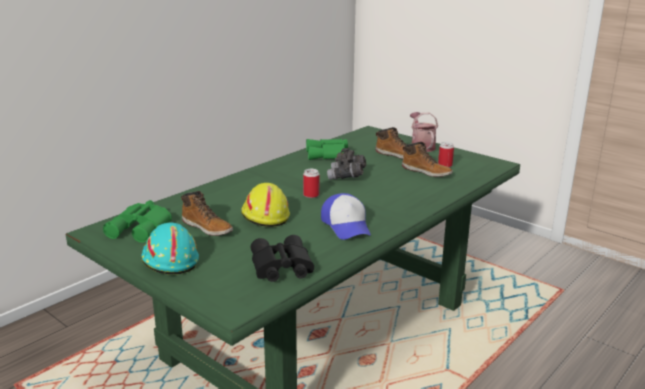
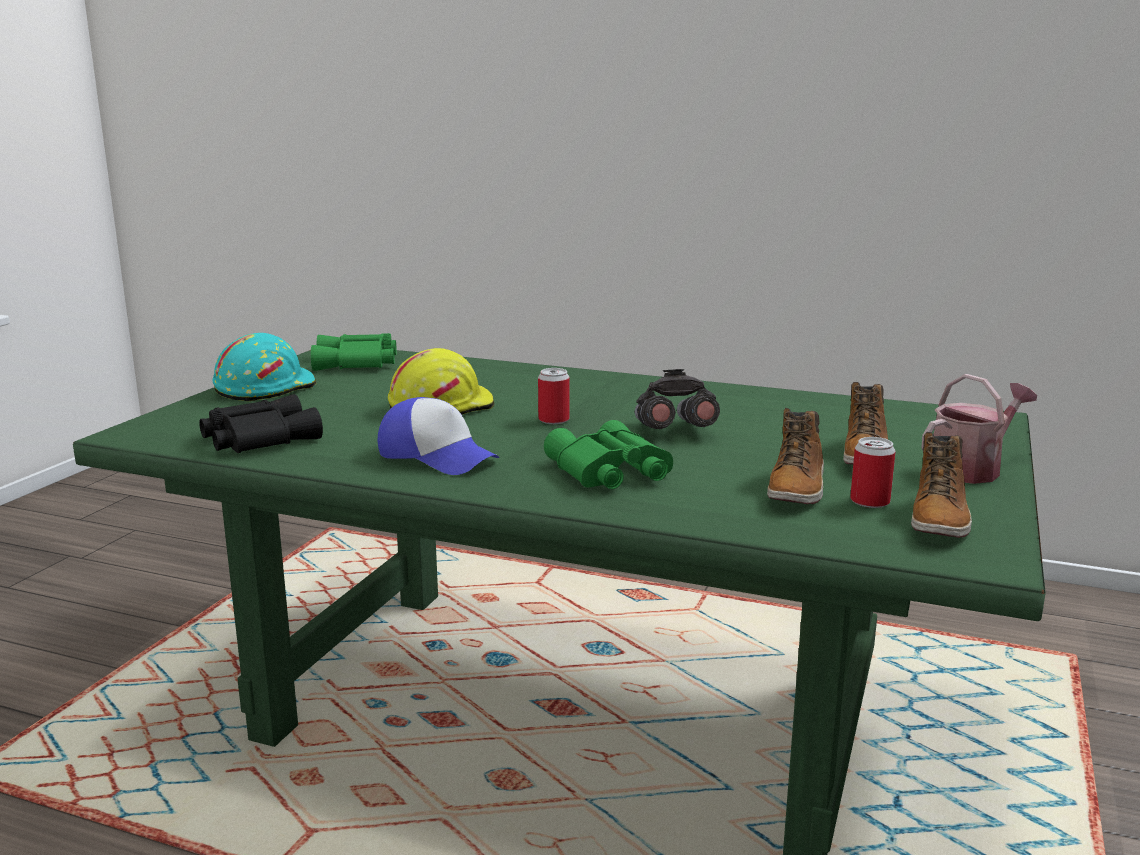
camera: 70 degrees right, 5 degrees down
boot [181,191,233,236] -> boot moved to [911,432,972,538]
green binoculars [306,139,348,160] -> green binoculars moved to [544,420,673,489]
cap [321,193,371,240] -> cap turned 105 degrees counterclockwise [378,397,499,475]

